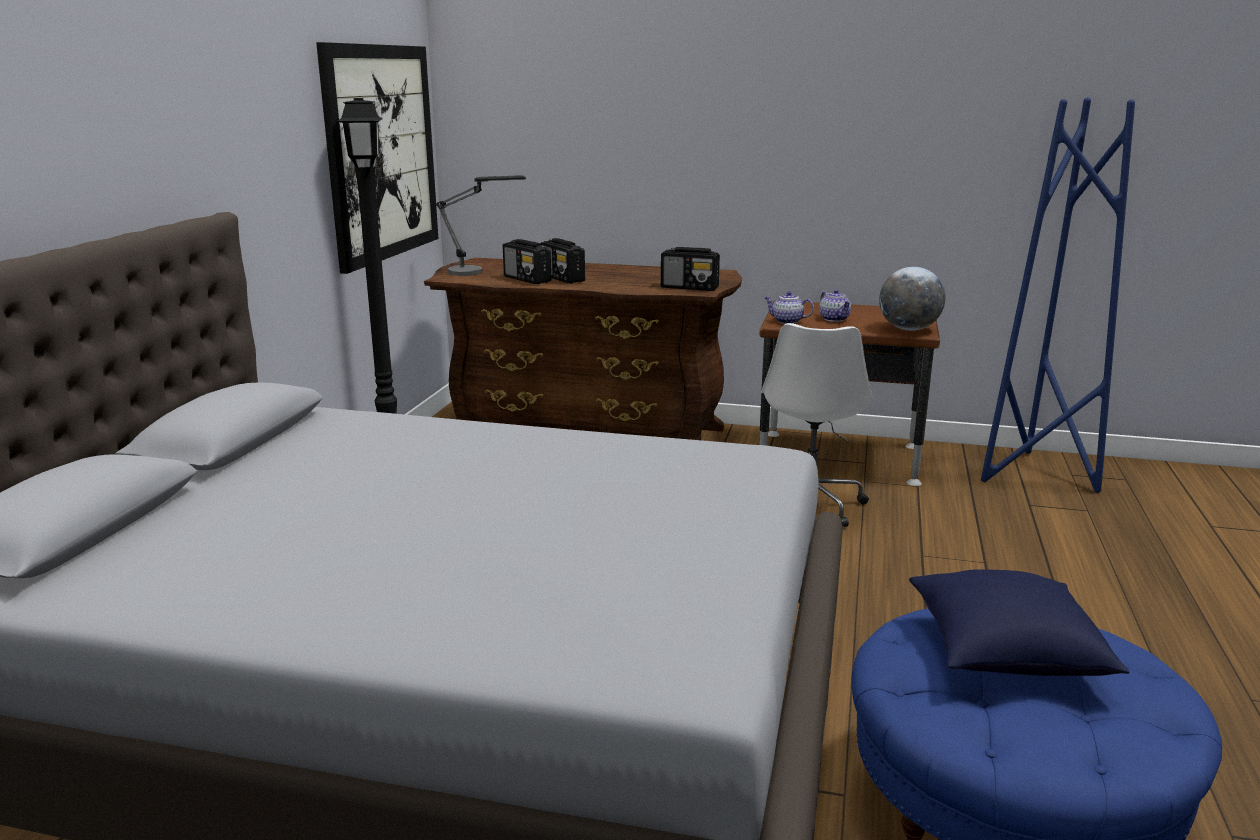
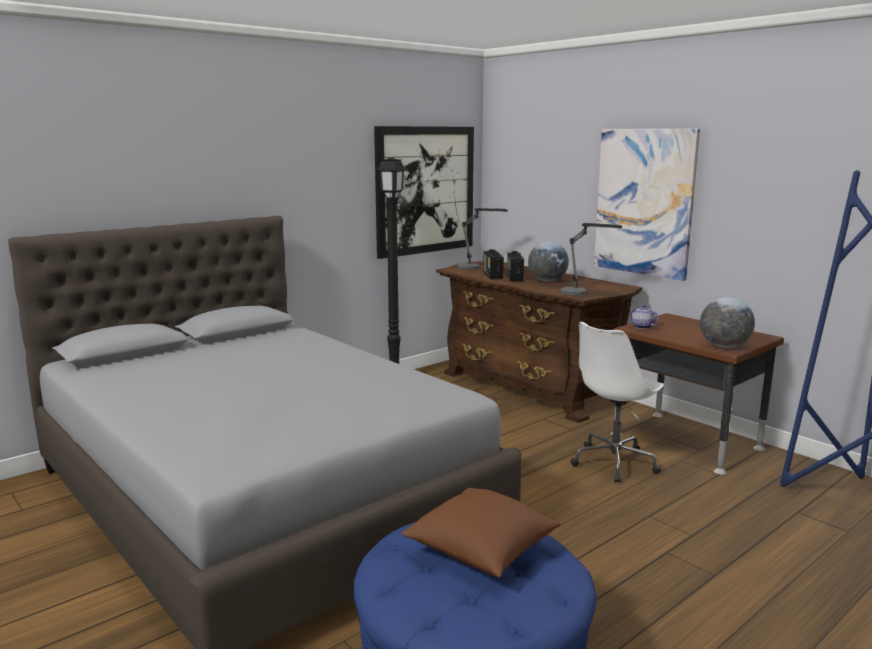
camera: 35 degrees right, 5 degrees down
radio [661,247,720,291] -> table lamp [560,223,622,295]
teapot [819,289,851,322] -> none
blue pillow [909,569,1129,676] -> brown pillow [401,488,560,578]
none -> globe [528,241,569,282]
none -> picture [594,129,700,281]

